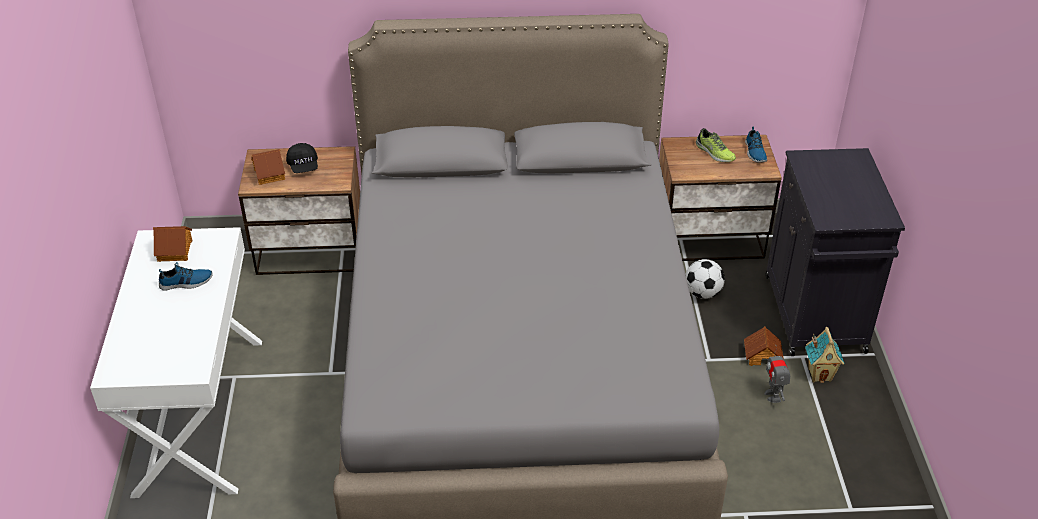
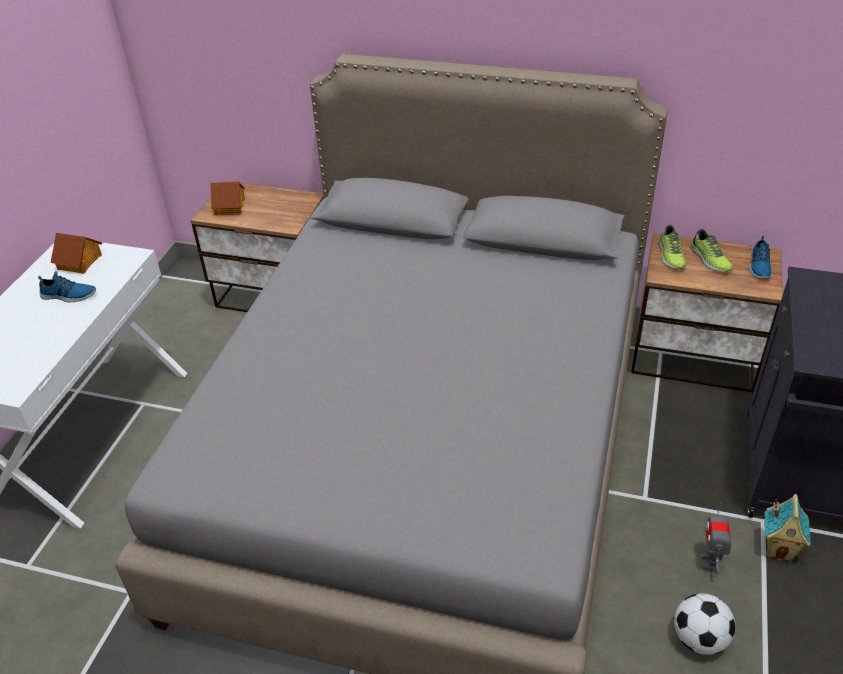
camera: 20 degrees right, 0 degrees up
black cap [286,143,318,173] -> none
football [686,259,725,299] -> football moved to [674,593,736,655]
toy house [744,327,784,366] -> none
none -> shoe [659,225,686,269]

